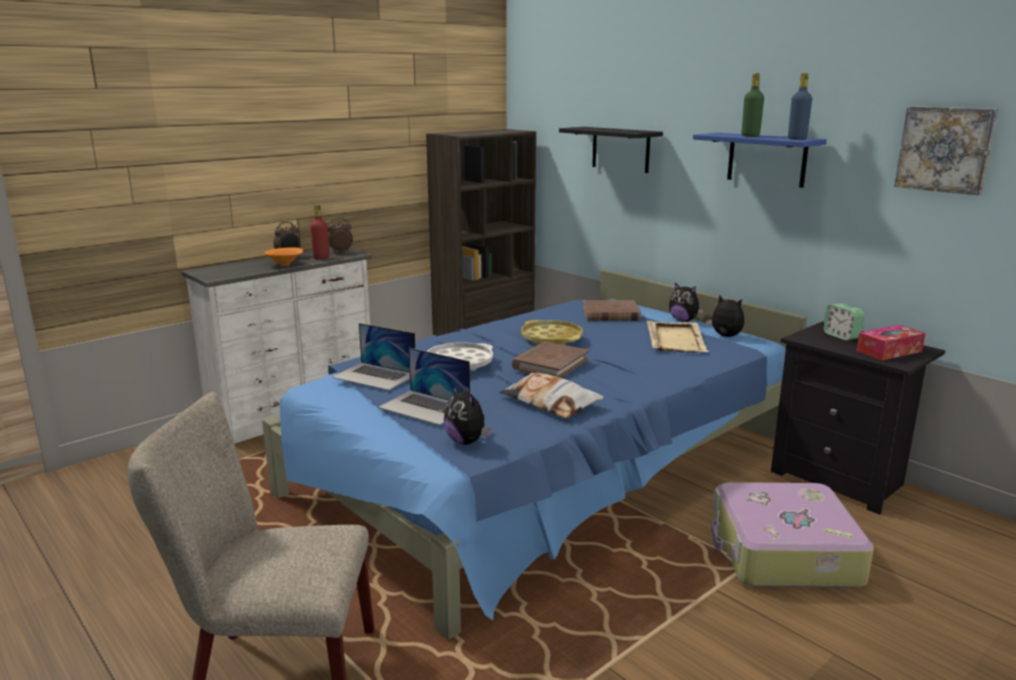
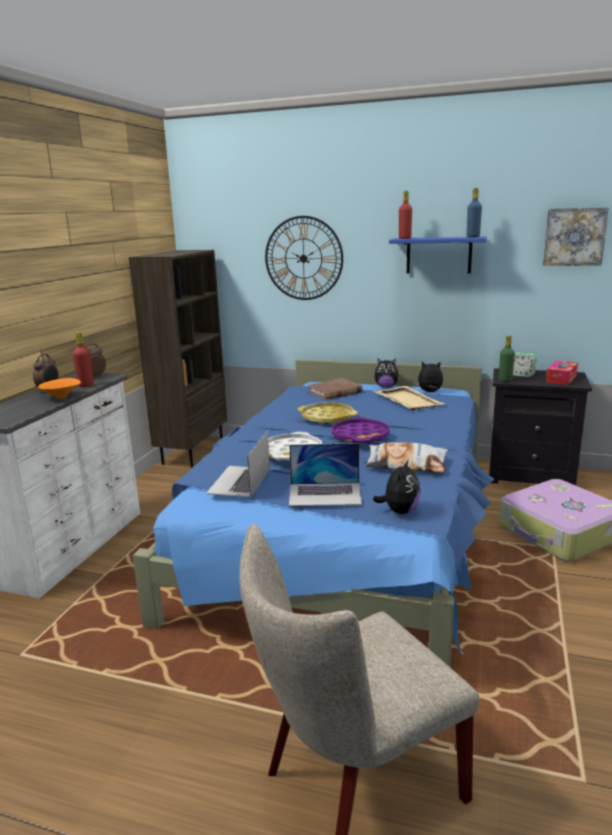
camera: 30 degrees left, 0 degrees up
laptop [332,323,416,390] -> laptop turned 105 degrees clockwise [206,431,270,497]
plush toy [444,384,491,445] -> plush toy turned 90 degrees counterclockwise [373,459,420,514]
brown book [512,342,589,378] -> purple tray [332,417,390,444]
black shelf [559,127,663,173] -> wall clock [265,216,343,300]
green bottle [741,73,764,137] -> green bottle moved to [499,335,515,382]
none -> red bottle [399,191,412,239]

